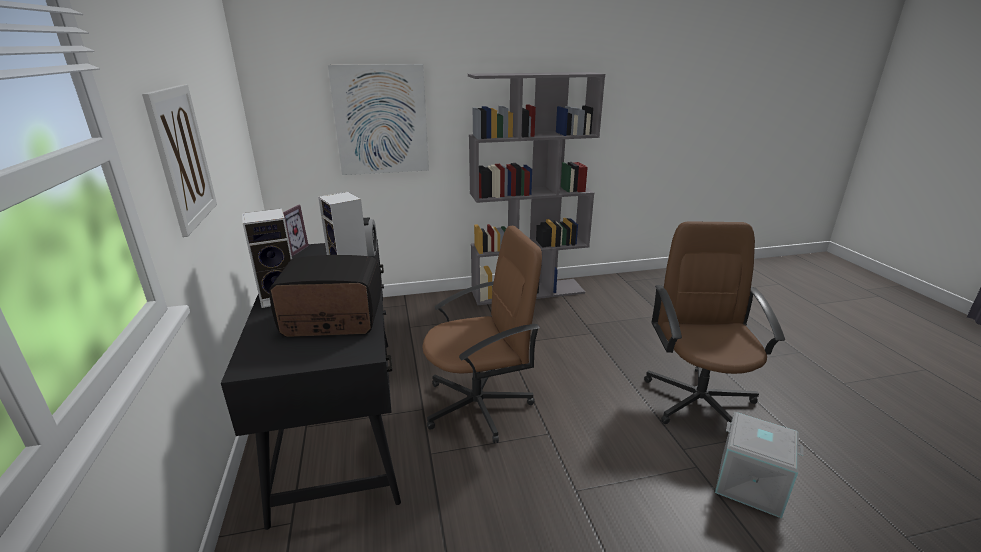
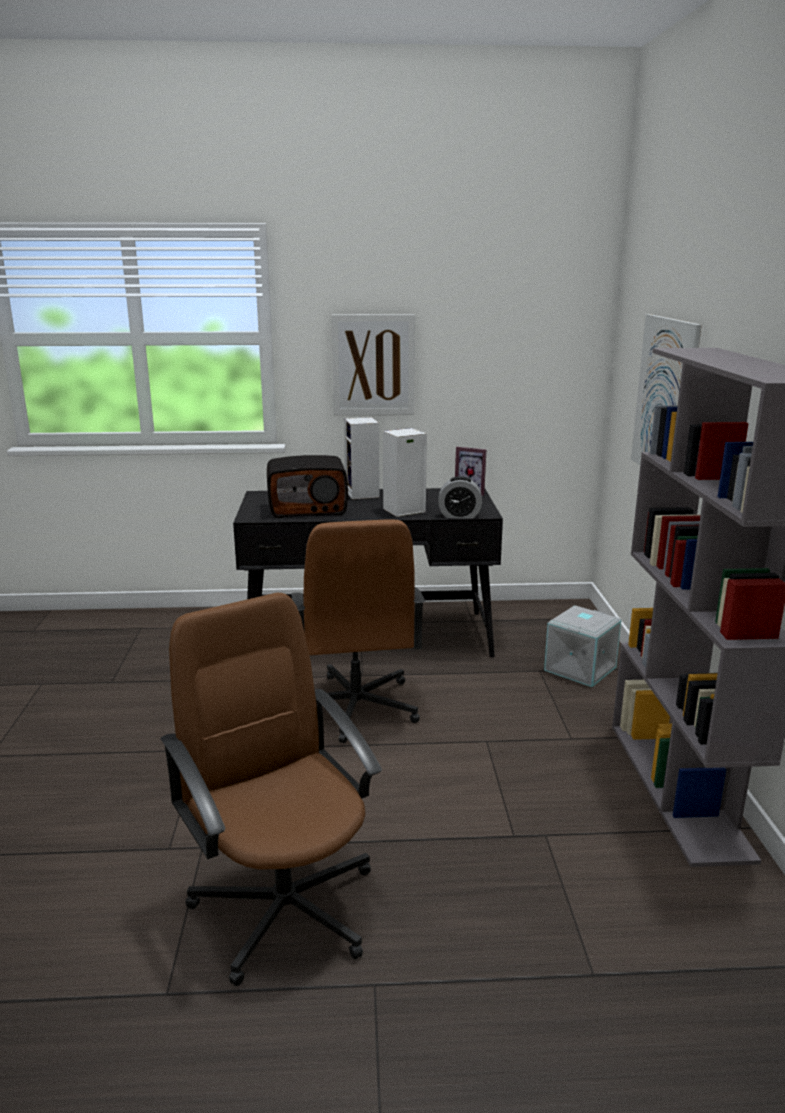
camera: 100 degrees right, 5 degrees down
radio [269,255,381,337] -> radio turned 75 degrees clockwise [267,455,348,518]
brown office chair [644,221,785,424] -> brown office chair turned 135 degrees counterclockwise [161,593,382,986]
grey storage box [715,412,804,518] -> grey storage box moved to [544,605,621,687]

